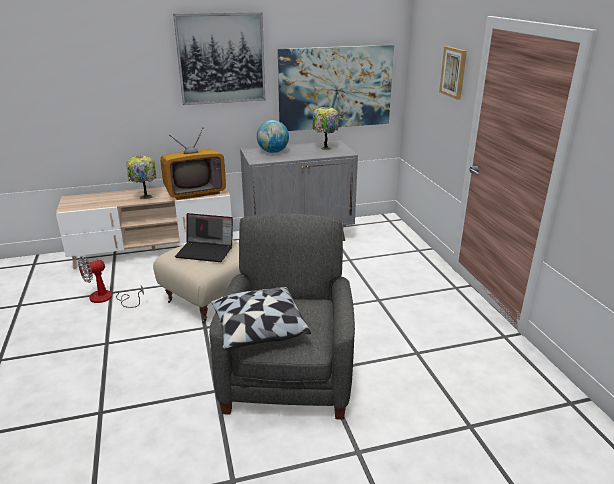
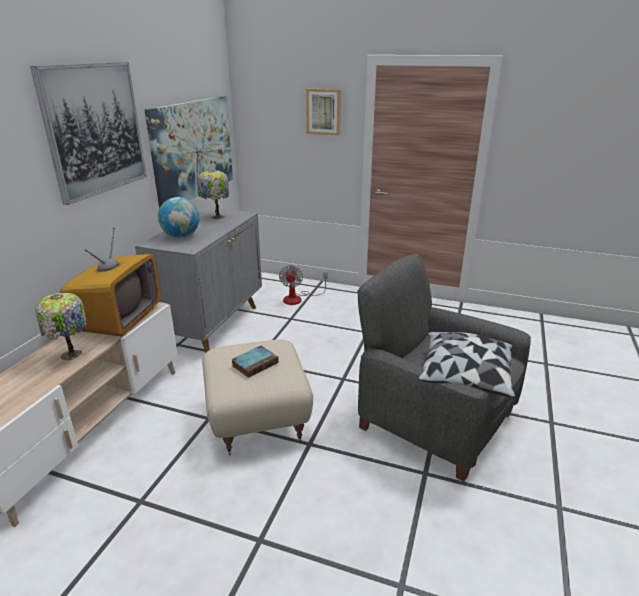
camera: 55 degrees left, 0 degrees up
fan [78,256,144,308] -> fan moved to [279,265,328,305]
laptop [175,213,233,262] -> book [231,346,278,378]

